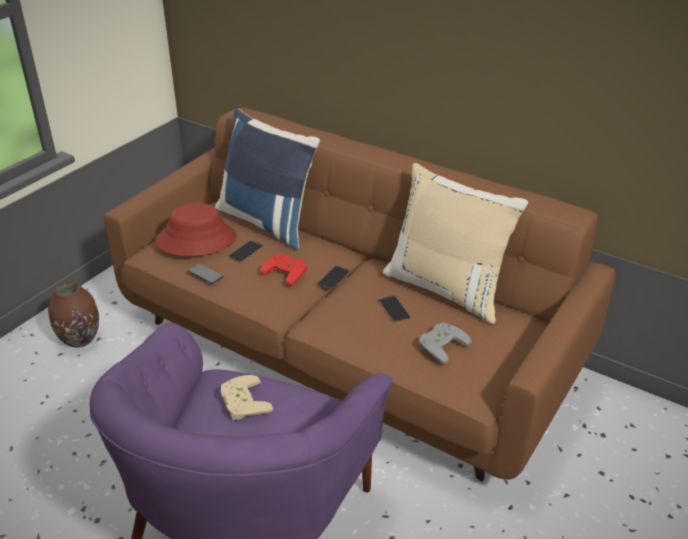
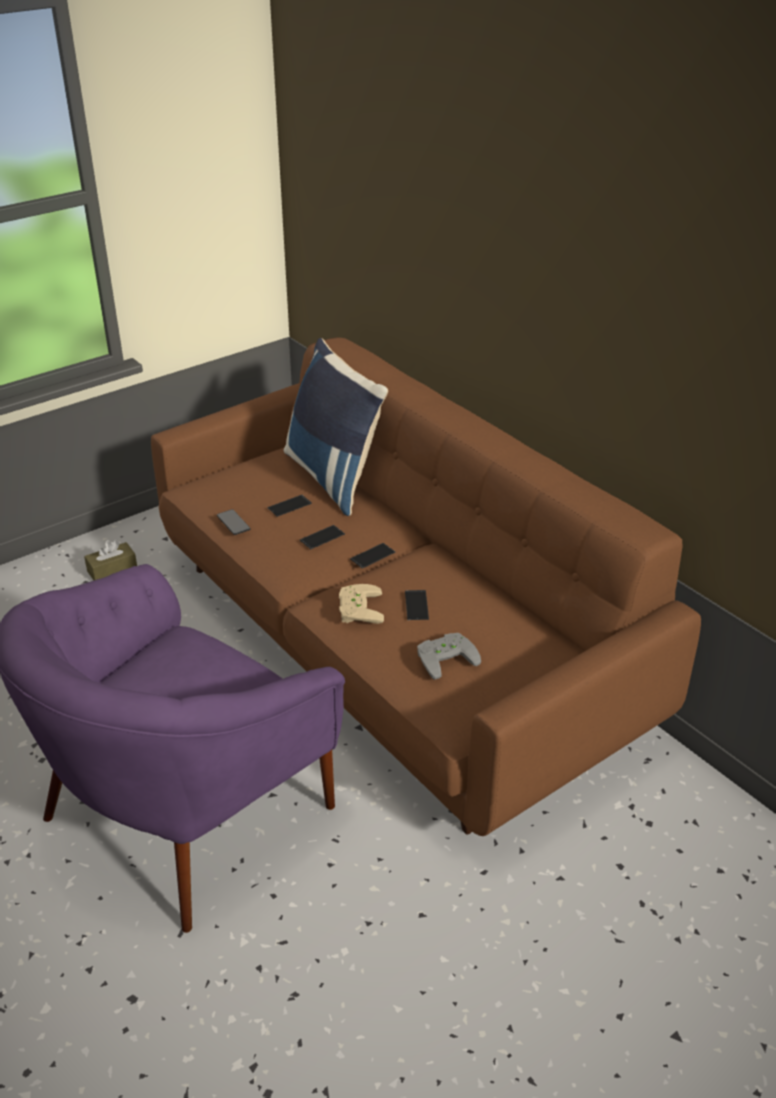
camera: 20 degrees right, 0 degrees up
brown vase [48,281,99,348] -> brown tissue box [84,540,137,581]
red hat [155,203,237,256] -> none
beige game controller [221,375,273,421] -> beige game controller moved to [339,584,384,624]
red game controller [260,254,307,286] -> phone [300,525,345,549]
beige pillow [383,163,528,324] -> none

